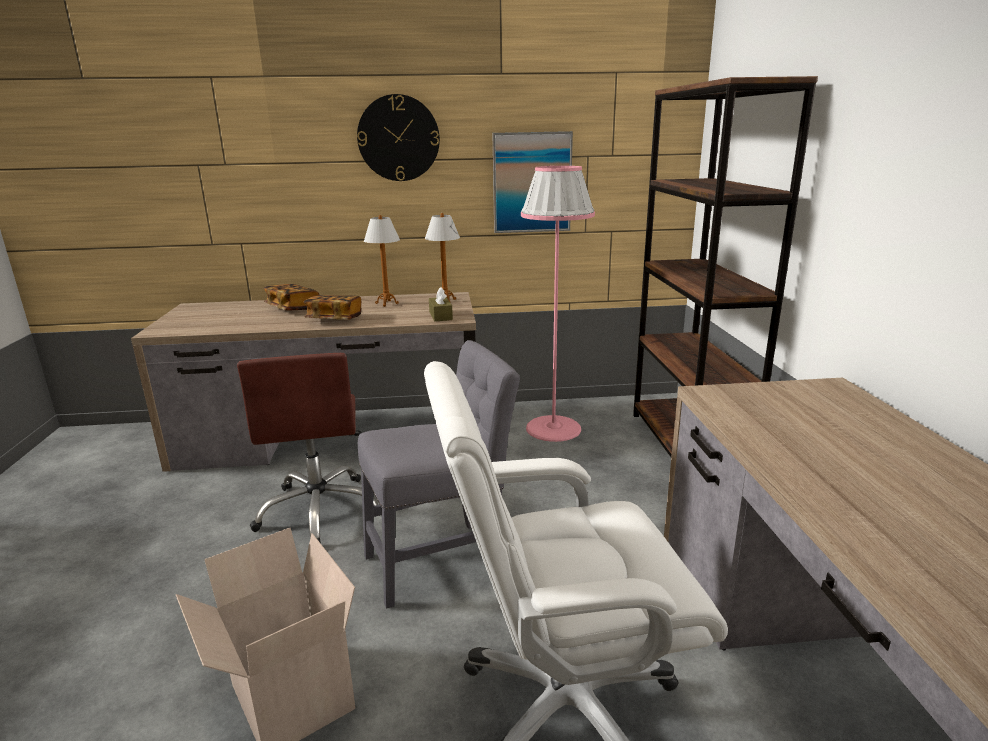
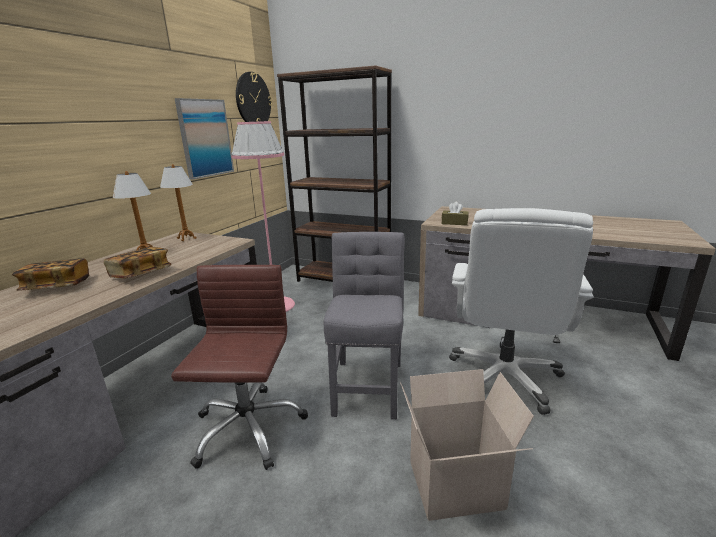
camera: 60 degrees left, 0 degrees up
brown office chair [237,353,380,543] -> brown office chair turned 105 degrees counterclockwise [171,265,308,470]
wall clock [357,94,440,181] -> wall clock moved to [236,72,272,122]
brown tissue box [429,288,453,322] -> brown tissue box moved to [442,202,469,225]

